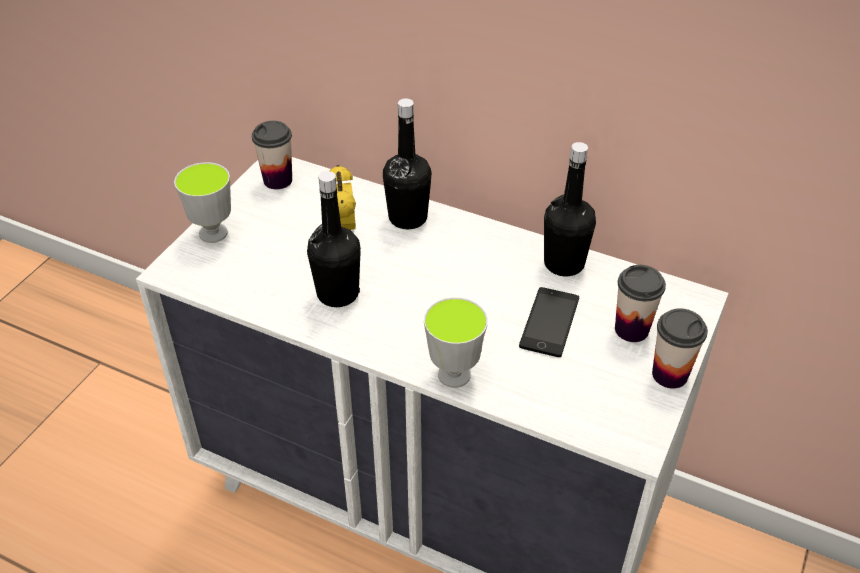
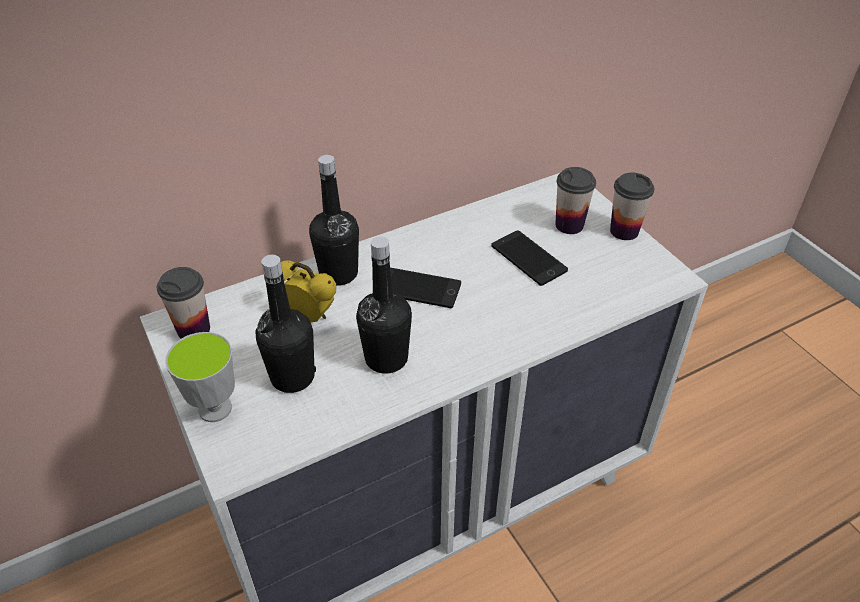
camera: 55 degrees left, 0 degrees up
cup [424,297,488,388] -> none
black bottle [544,142,596,276] -> black bottle moved to [256,255,316,393]
none -> phone [390,268,461,309]

